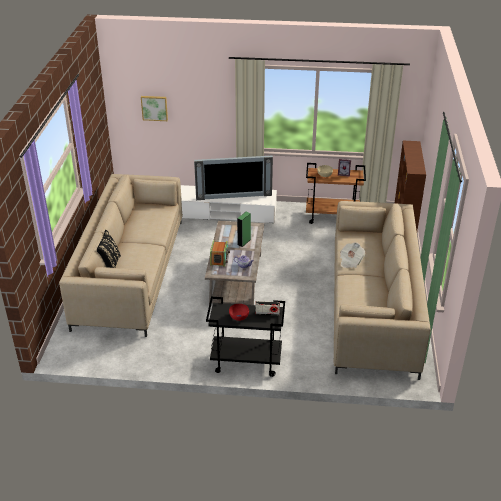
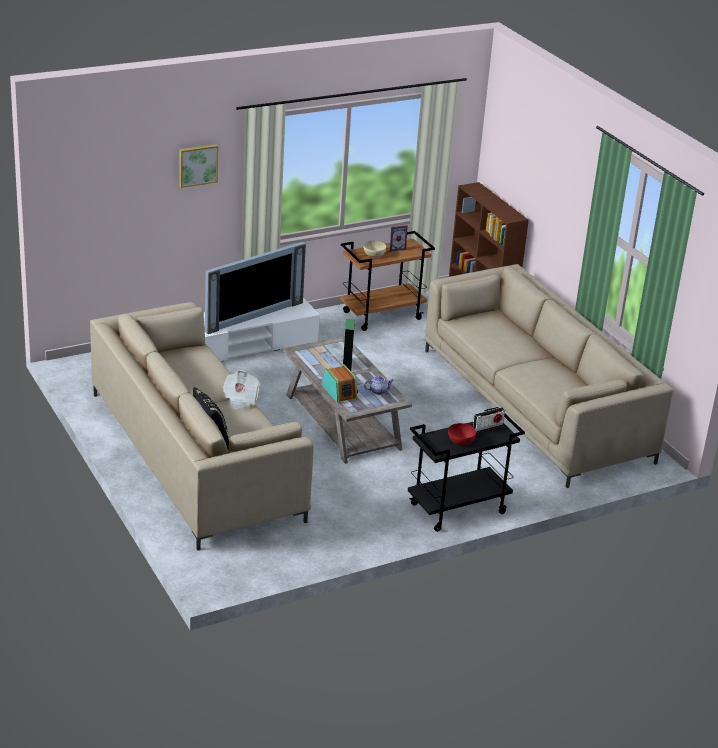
camera: 35 degrees left, 5 degrees down
picture [141,96,168,121] -> picture moved to [179,144,218,188]
newspaper [339,242,365,268] -> newspaper moved to [222,370,260,409]

